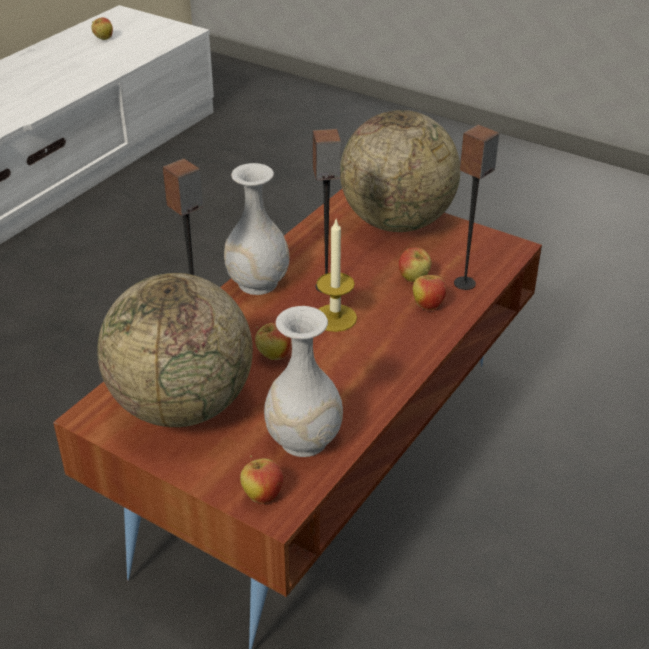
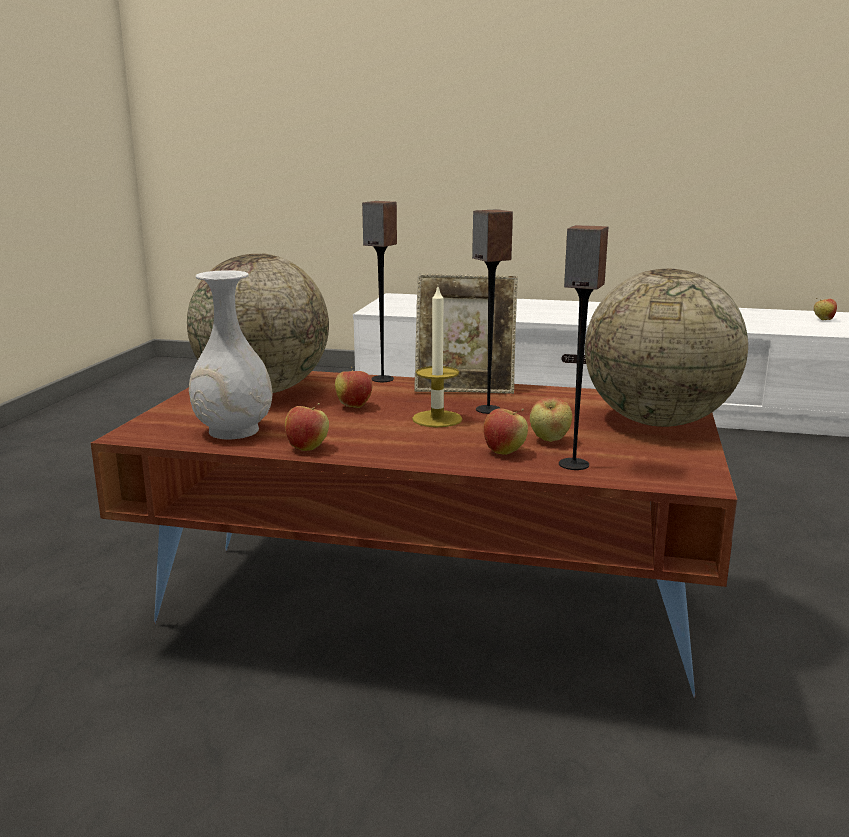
camera: 70 degrees right, 20 degrees down
white vase [224,163,289,295] -> picture frame [414,274,518,394]
apple [240,455,283,504] -> apple moved to [285,403,329,451]

